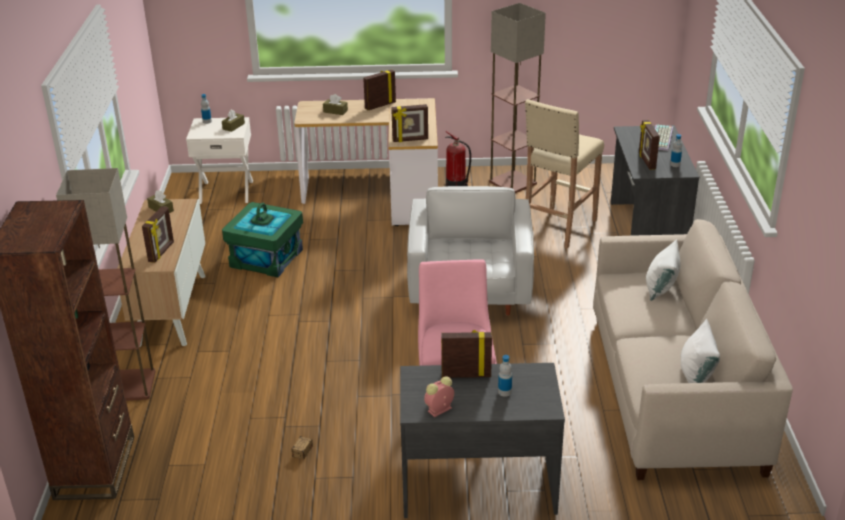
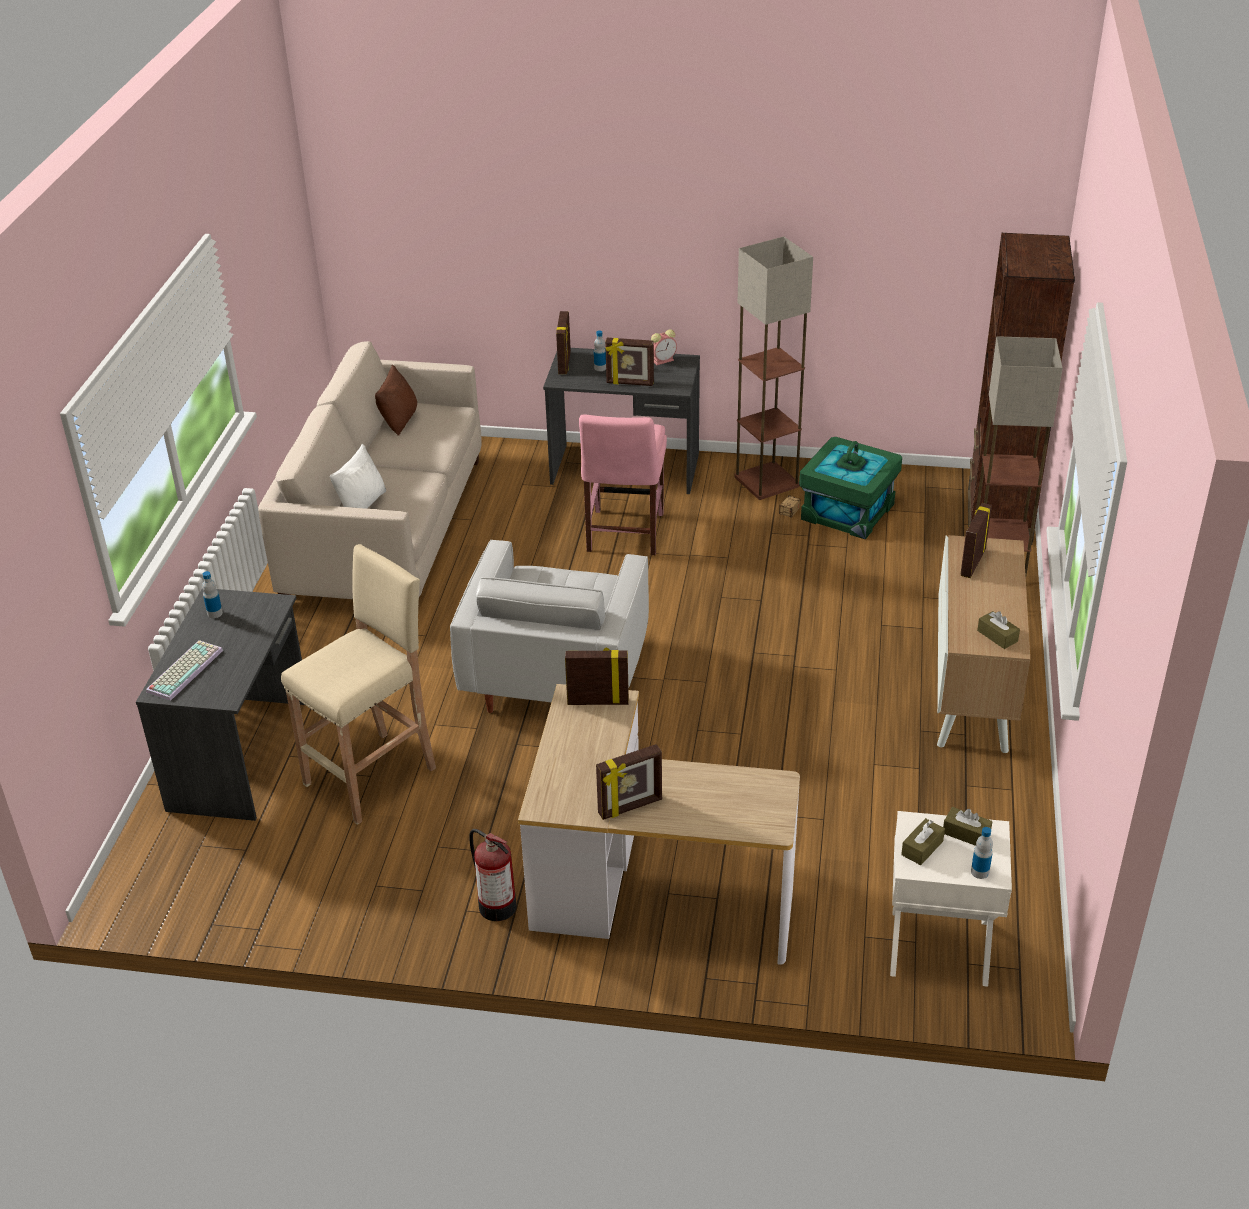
camera: 170 degrees left, 5 degrees up
green storage box [222,202,303,277] -> green storage box moved to [799,437,902,539]
brown tissue box [323,94,348,115] -> brown tissue box moved to [943,807,993,846]
floor lamp [489,3,546,193] -> floor lamp moved to [734,237,813,500]
picture frame [639,120,660,170] -> picture frame moved to [556,311,571,374]
white pillow [681,319,720,383] -> brown pillow [375,365,417,436]

